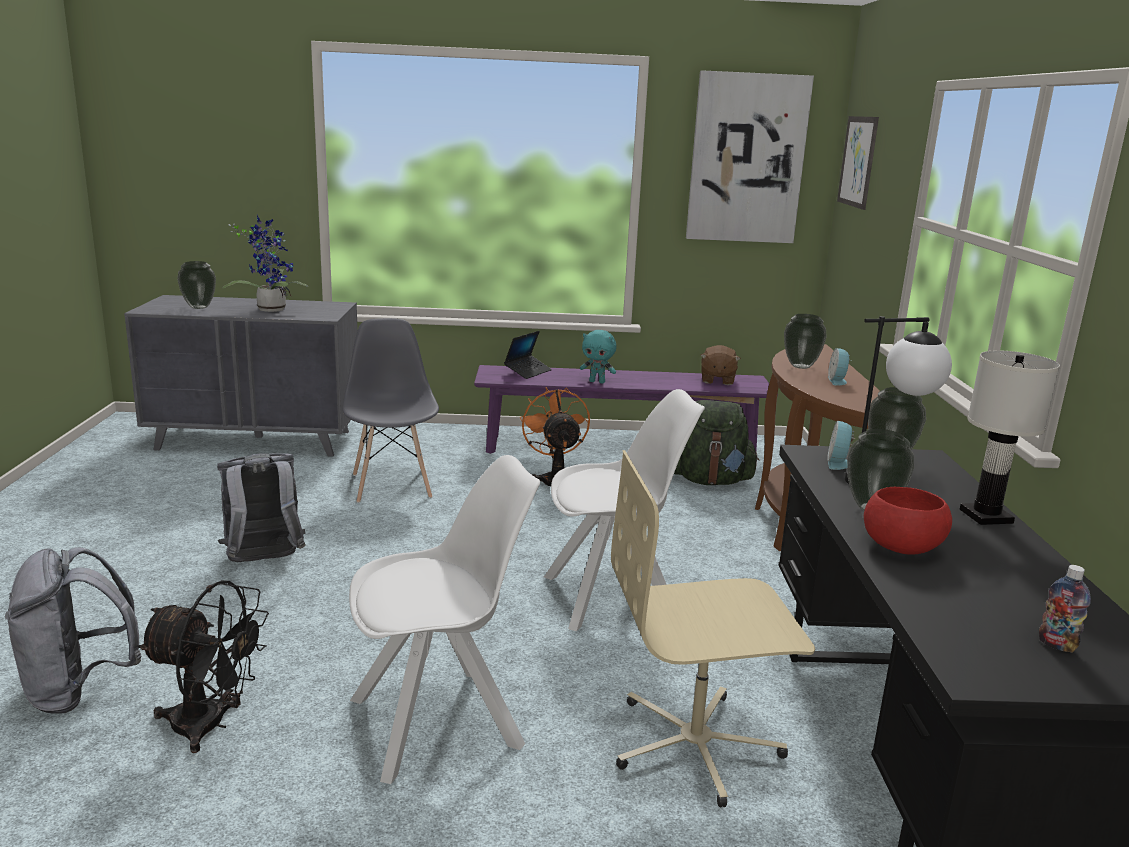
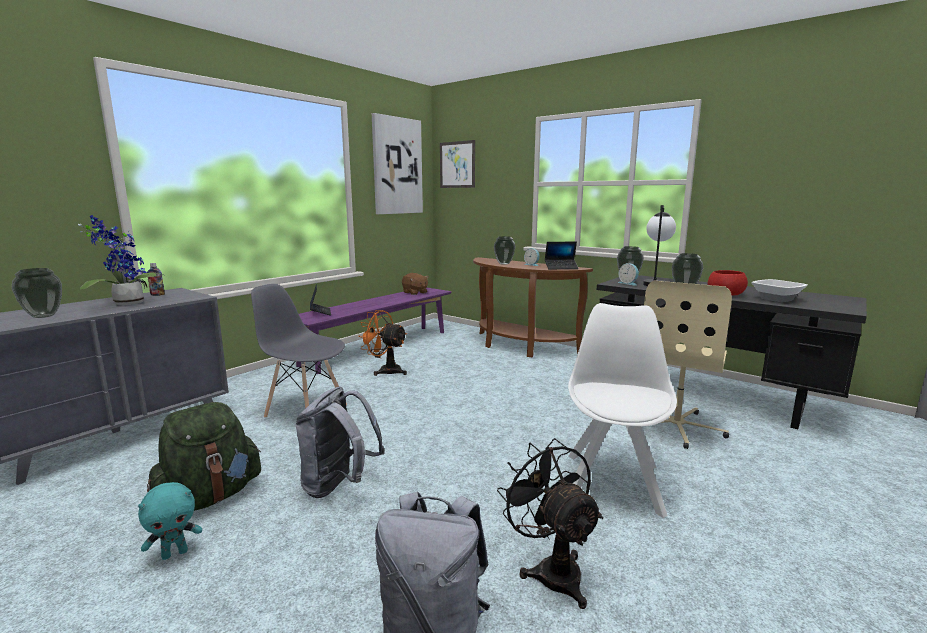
camera: 50 degrees left, 5 degrees down
black fan [137,580,269,753] -> black fan turned 75 degrees counterclockwise [497,438,603,609]
white chair [544,389,705,631] -> none
turquoise plush toy [580,330,616,383] -> turquoise plush toy moved to [138,482,202,560]
green backpack [674,400,759,485] -> green backpack moved to [147,402,261,511]
white table lamp [960,350,1060,525] -> none
bottle [1039,565,1091,653] -> bottle moved to [147,263,165,296]
none -> laptop [545,242,579,269]
none -> bowl [751,279,808,302]

